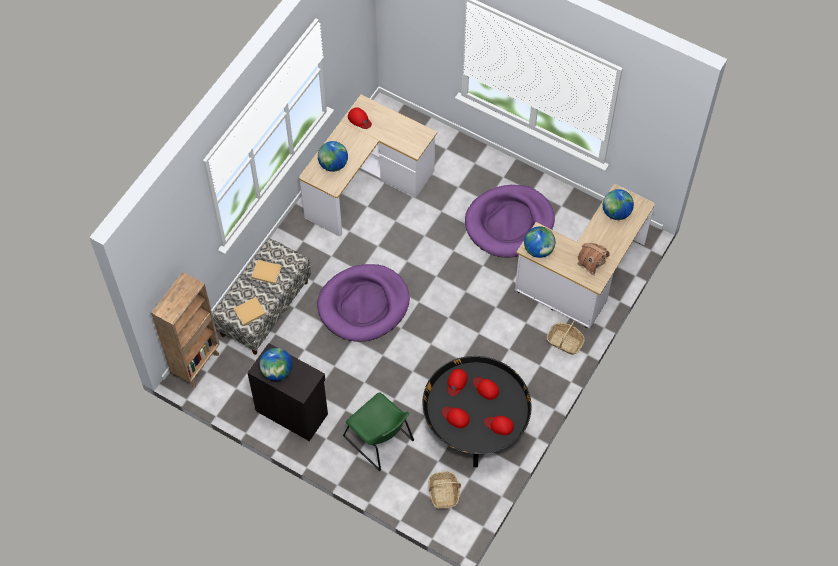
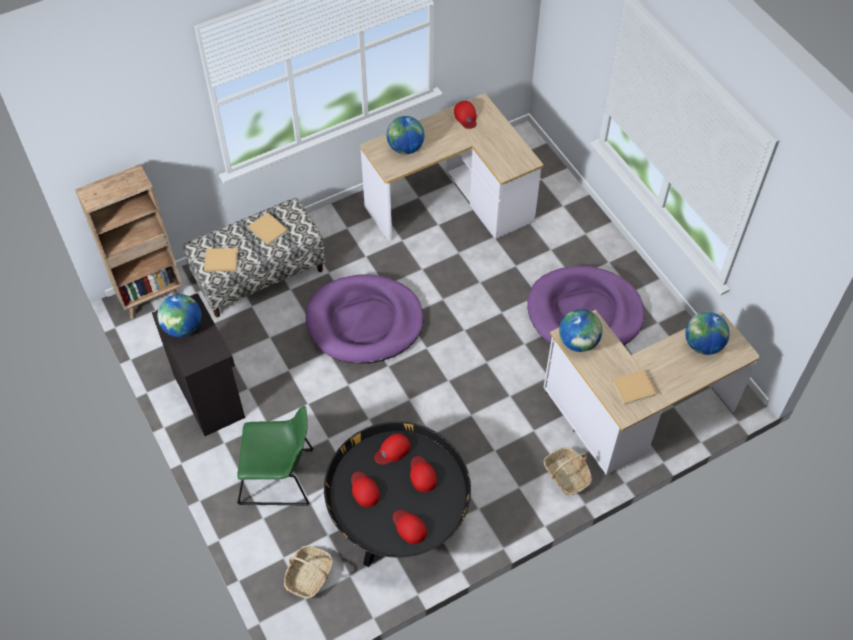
camera: 30 degrees right, 5 degrees down
green chair [343,392,414,471] -> green chair turned 75 degrees counterclockwise [237,406,313,506]
toy house [577,243,610,276] -> beige book [612,370,657,406]

